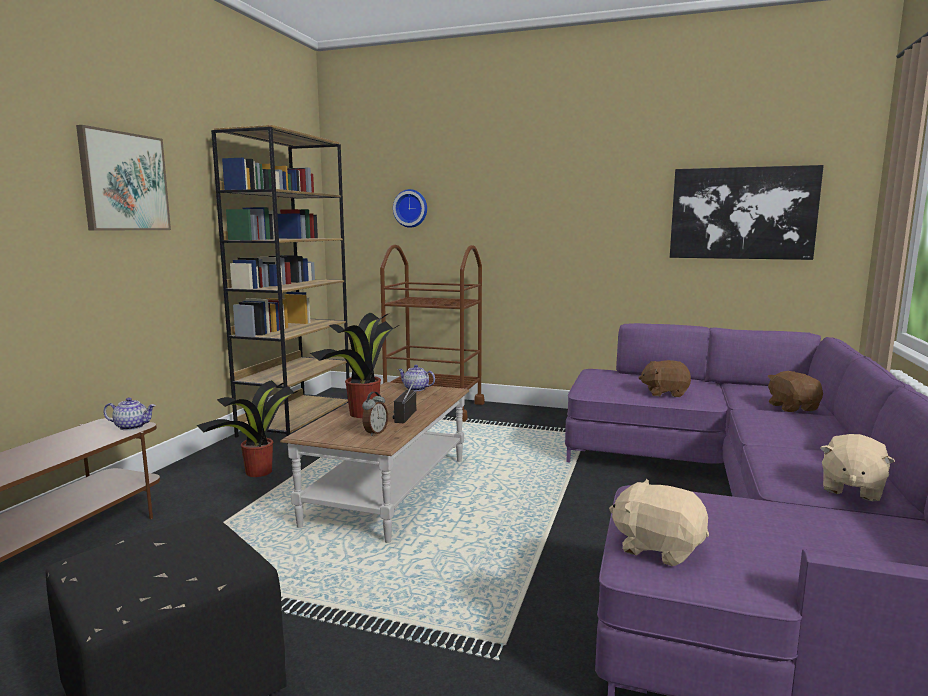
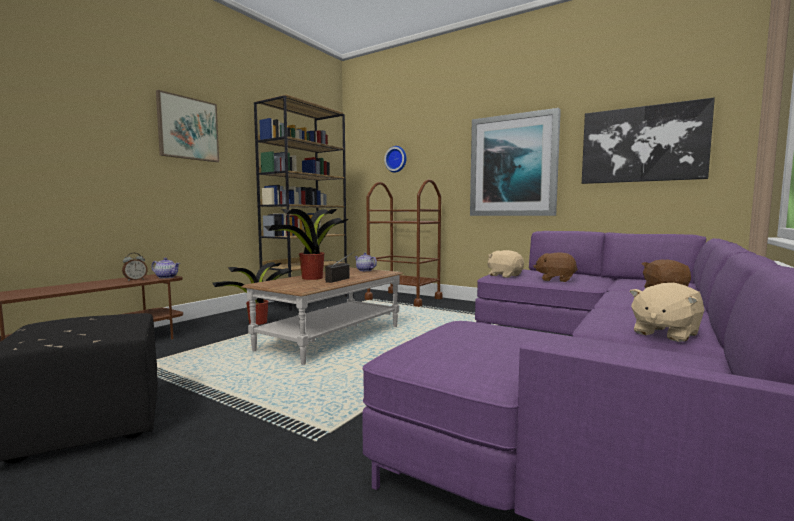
camera: 15 degrees right, 5 degrees down
alarm clock [362,392,388,436] -> alarm clock moved to [122,253,148,281]
beige plush toy [609,479,709,567] -> beige plush toy moved to [487,250,524,278]
none -> picture [470,108,561,216]

